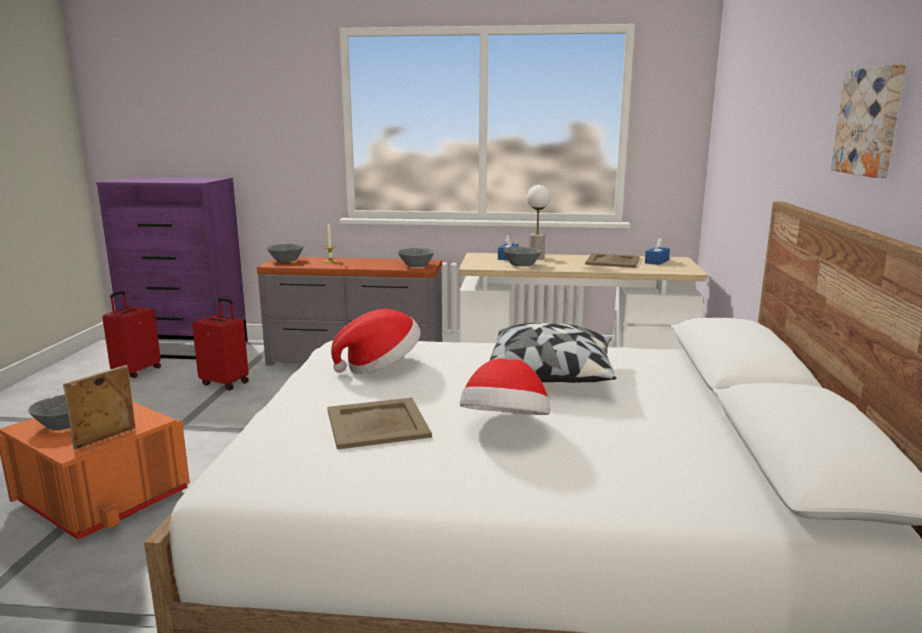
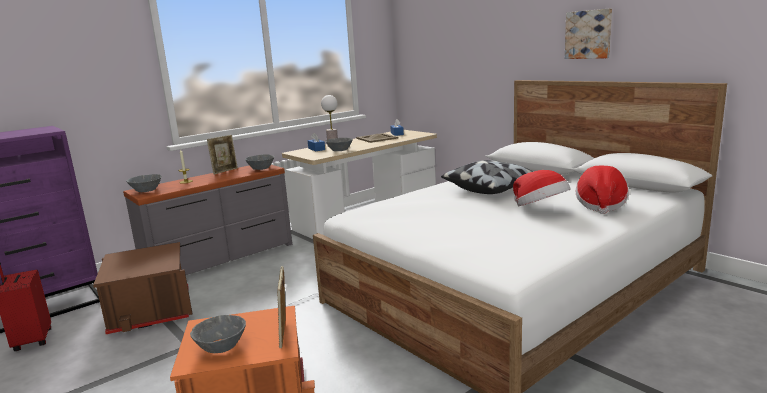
camera: 45 degrees left, 0 degrees up
red suitcase [192,298,249,391] -> brown storage box [93,242,192,334]
beige tray [327,398,432,450] -> none
hat [331,309,421,374] -> hat moved to [576,166,629,214]
none -> picture frame [207,135,238,174]

